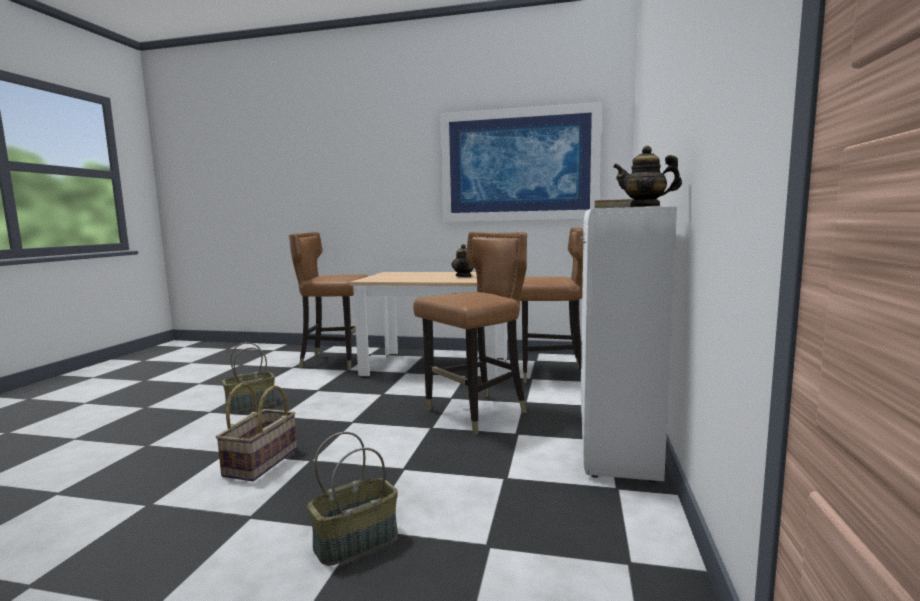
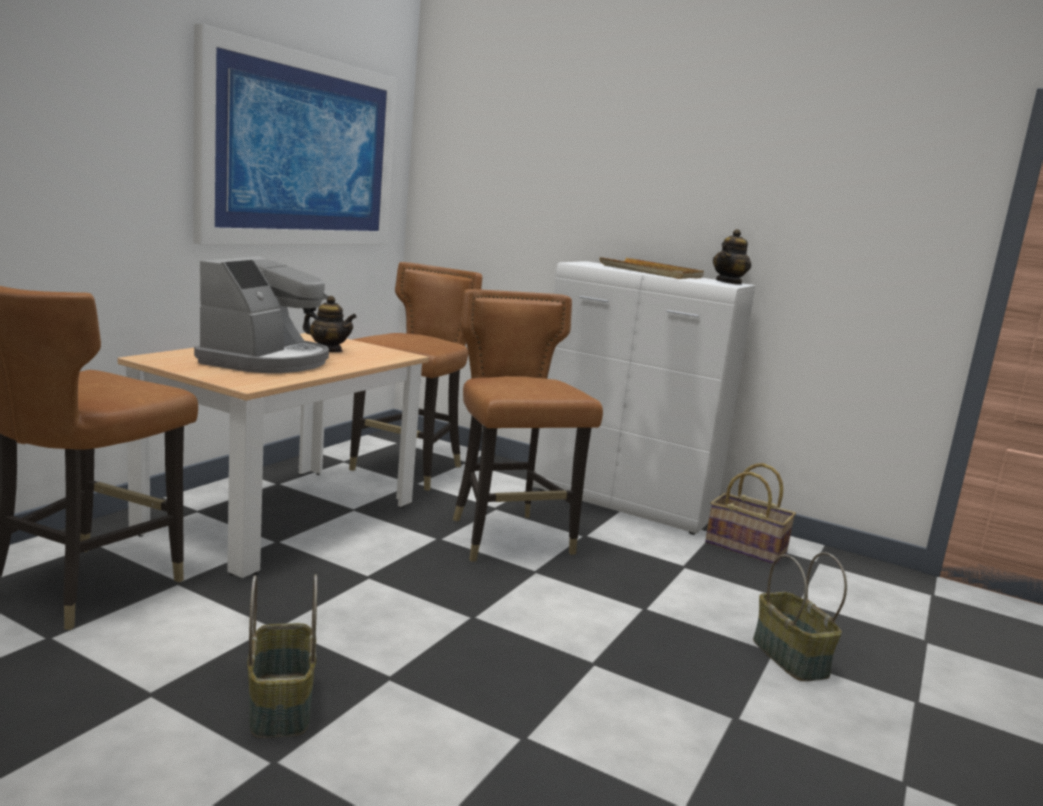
camera: 75 degrees left, 5 degrees up
basket [216,383,297,481] -> basket moved to [705,463,796,565]
none -> coffee machine [194,256,329,373]

